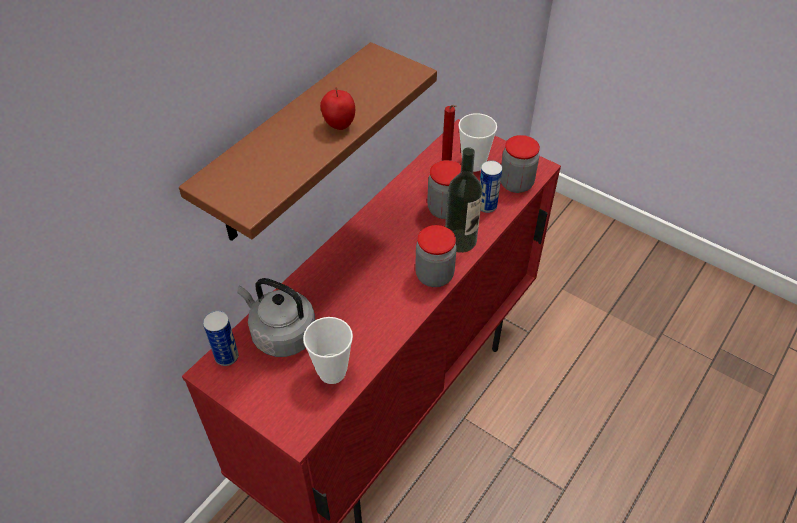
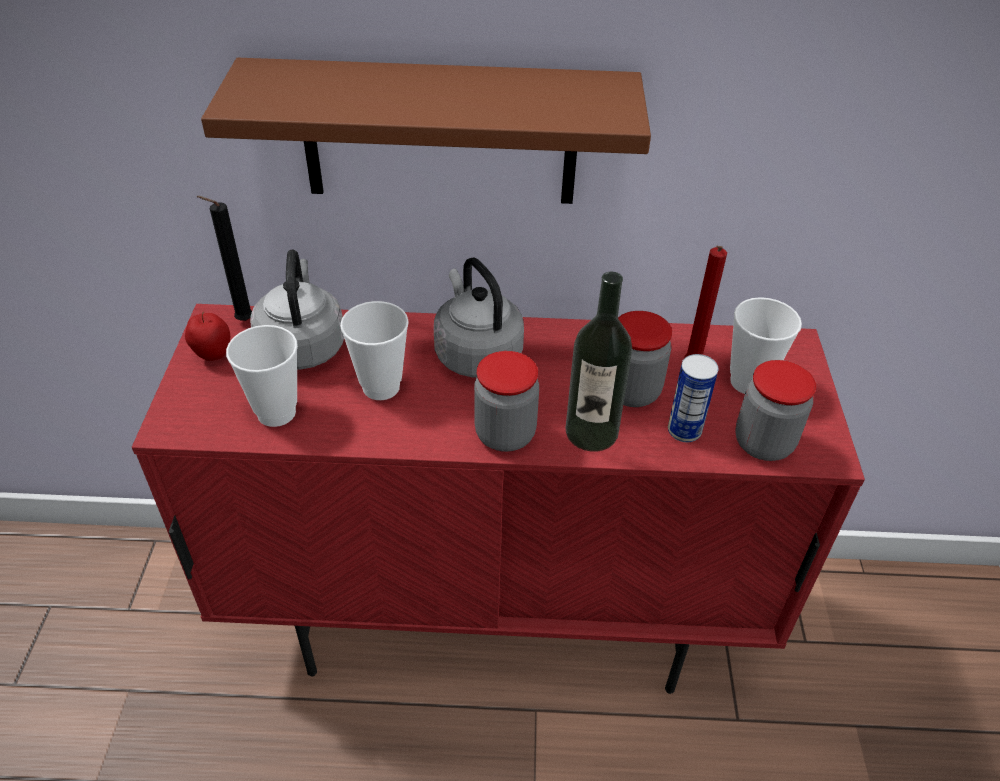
camera: 55 degrees right, 5 degrees down
can [203,311,239,366] -> black candle [197,196,252,321]
apple [320,87,355,130] -> apple moved to [185,311,230,361]
none -> cup [340,301,409,400]
none -> grey kettle [434,258,524,377]

